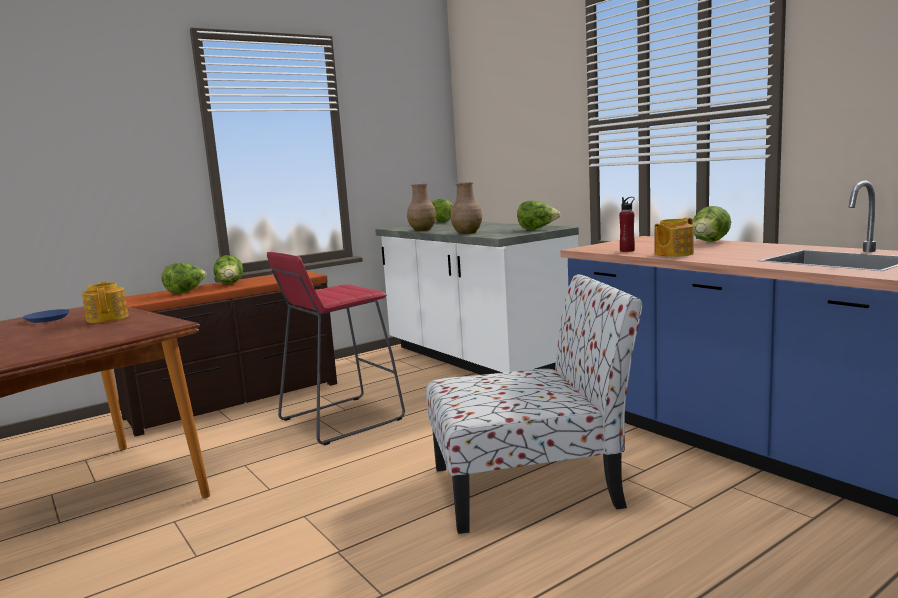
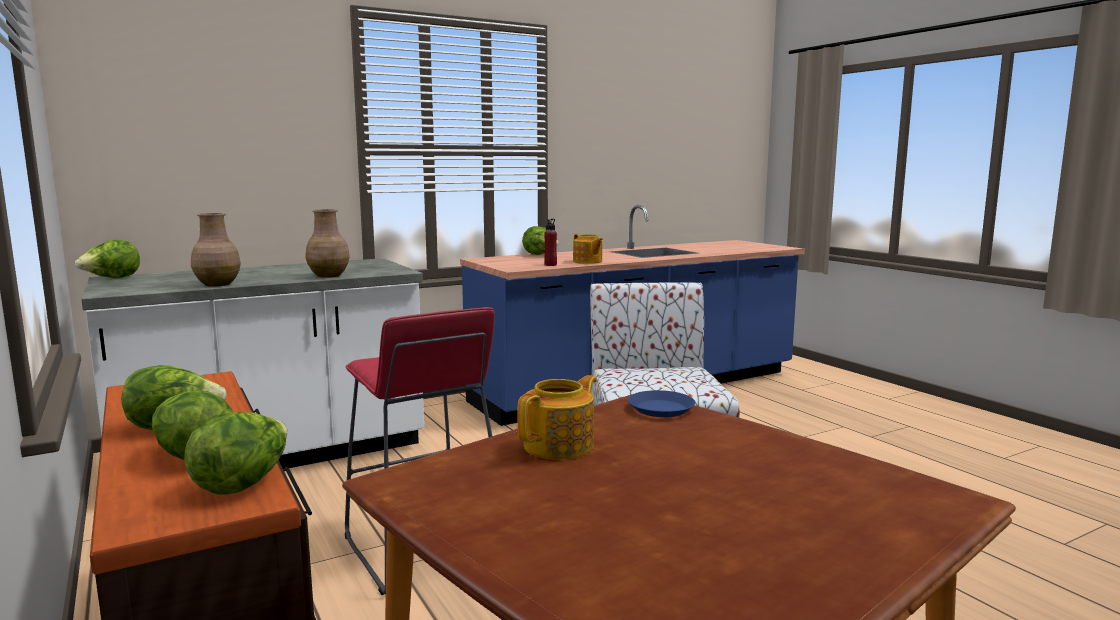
camera: 85 degrees left, 0 degrees up
blue plate [23,309,70,323] -> blue plate moved to [628,390,695,417]
teapot [82,282,128,323] -> teapot turned 150 degrees clockwise [517,375,597,460]
lettuce [517,200,561,229] -> lettuce moved to [184,412,287,495]

